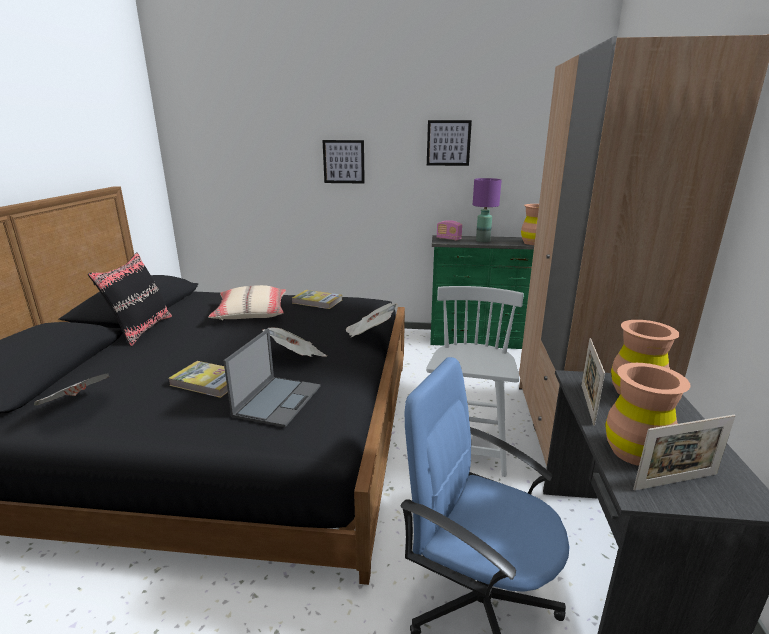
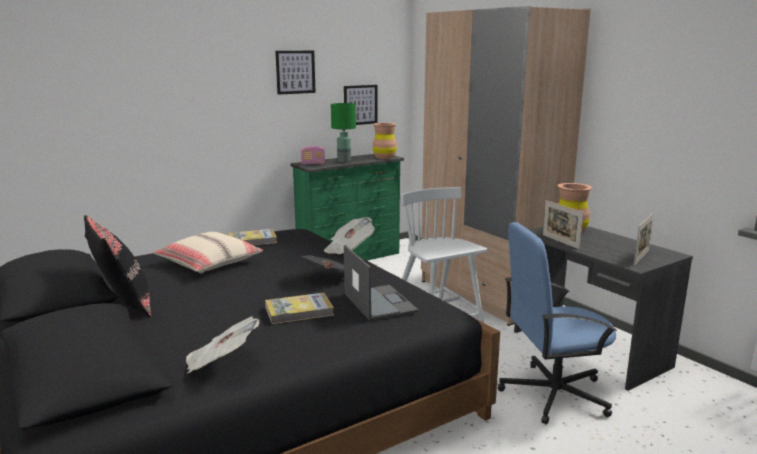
camera: 40 degrees left, 5 degrees down
picture [323,140,365,184] -> picture moved to [344,85,377,125]
purple table lamp [473,178,502,242] -> green table lamp [331,103,356,163]
brown vase [605,363,691,466] -> none

